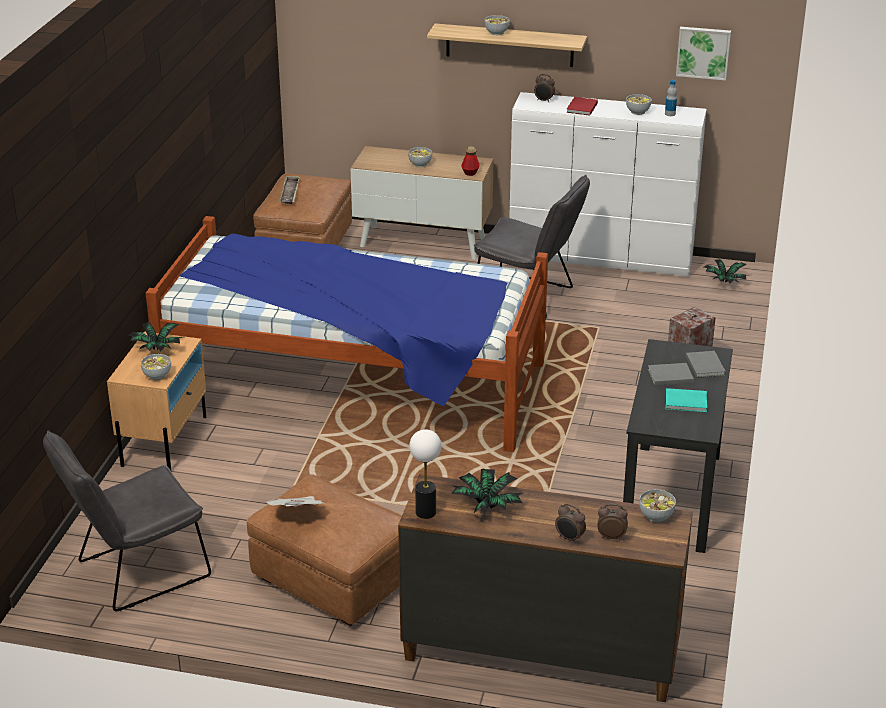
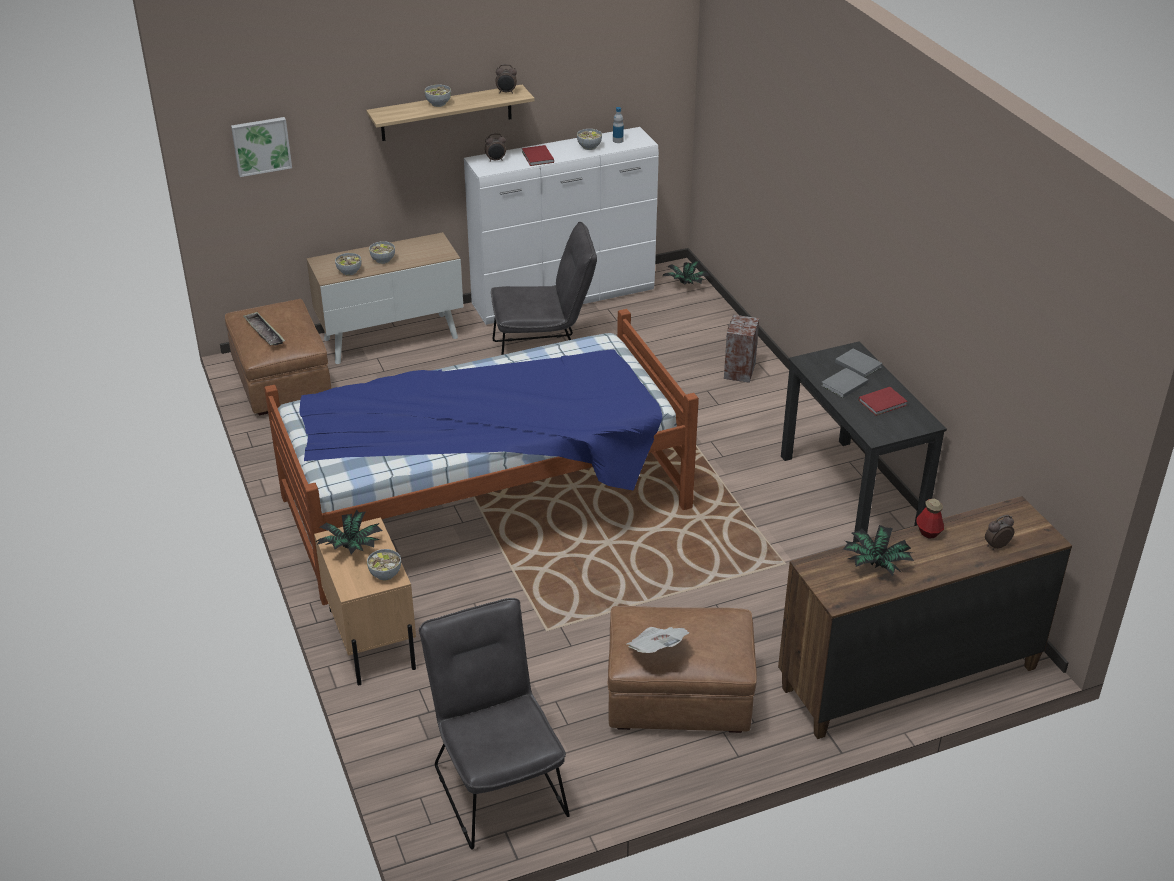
camera: 35 degrees left, 5 degrees up
grey chair [43,430,211,612] -> grey chair turned 135 degrees clockwise [419,598,570,849]
table lamp [409,429,441,519] -> none
bottle [461,146,480,176] -> bottle moved to [916,499,944,538]
alarm clock [555,503,586,544] -> alarm clock moved to [496,64,517,94]
bowl [639,489,676,522] -> bowl moved to [335,253,361,276]
turquoise book [666,388,707,412] -> red book [858,387,908,416]
picture [676,27,731,80] -> picture moved to [231,117,292,177]

